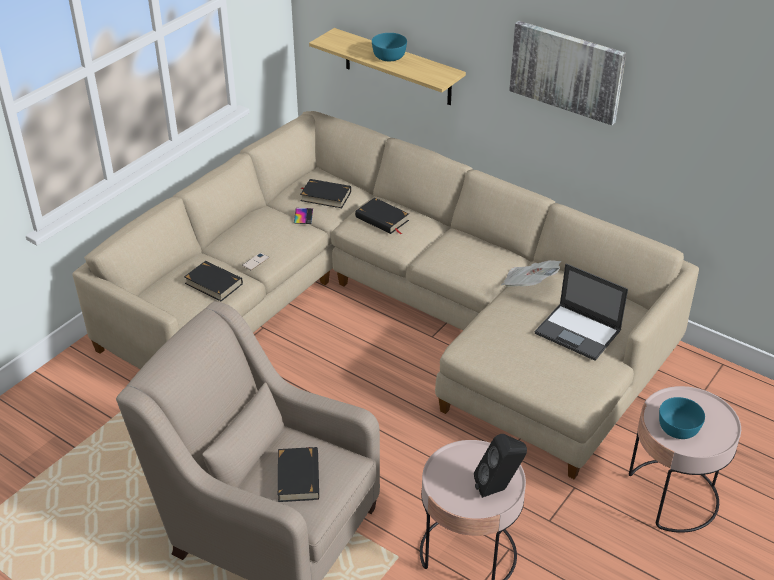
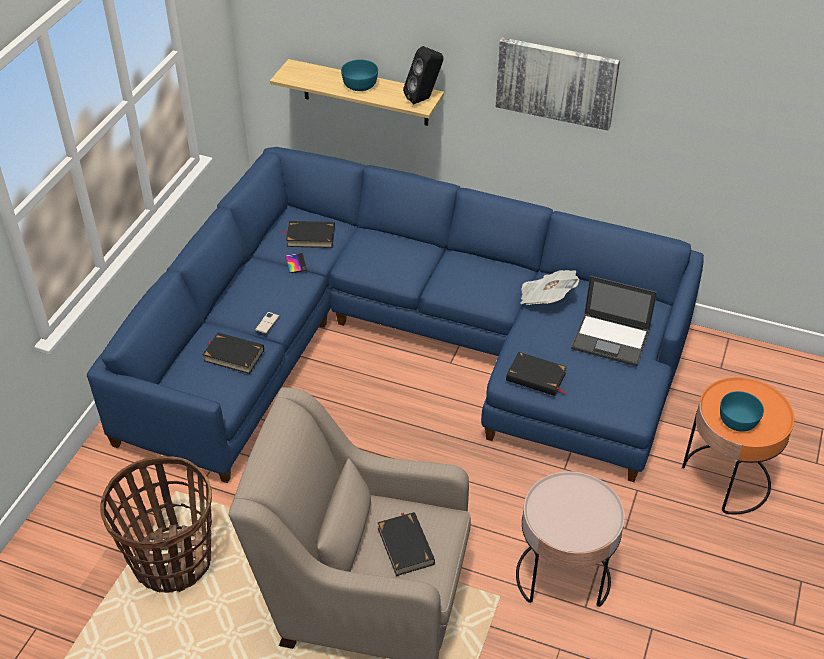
camera: 15 degrees left, 5 degrees up
beige sofa [72,111,699,479] -> blue sofa [87,147,704,483]
black book [355,198,409,234] -> black book moved to [506,352,567,396]
black speaker [474,434,527,498] -> black speaker moved to [403,46,443,105]
pink side table [629,386,741,533] -> orange side table [682,377,794,514]
none -> basket [100,456,212,593]

